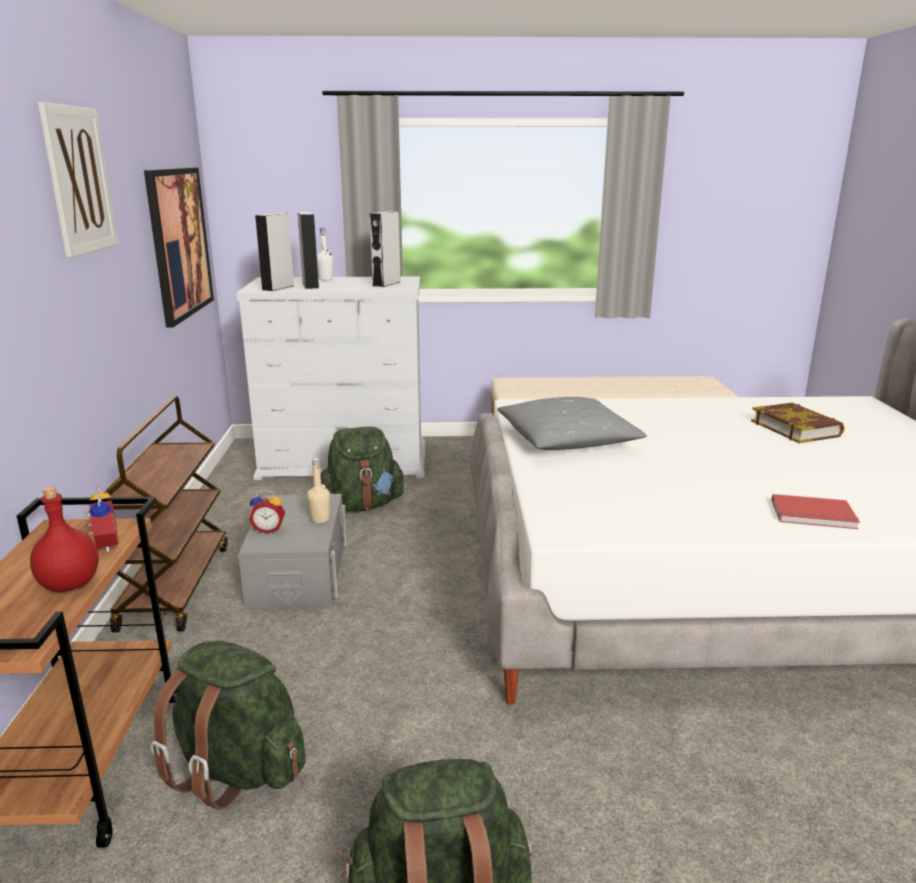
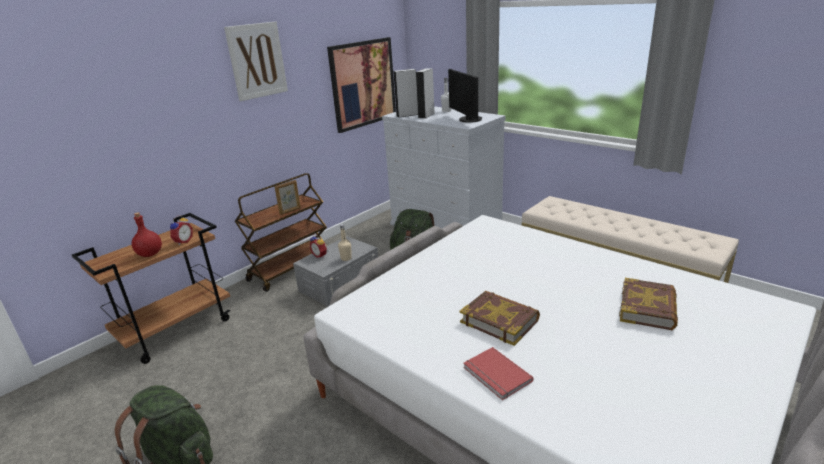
camera: 45 degrees right, 5 degrees up
green backpack [150,641,306,810] -> none
grey speaker [370,211,401,287] -> monitor [448,69,482,123]
grey pillow [497,397,647,450] -> none
none -> picture frame [274,180,301,215]
none -> book [459,291,540,346]

